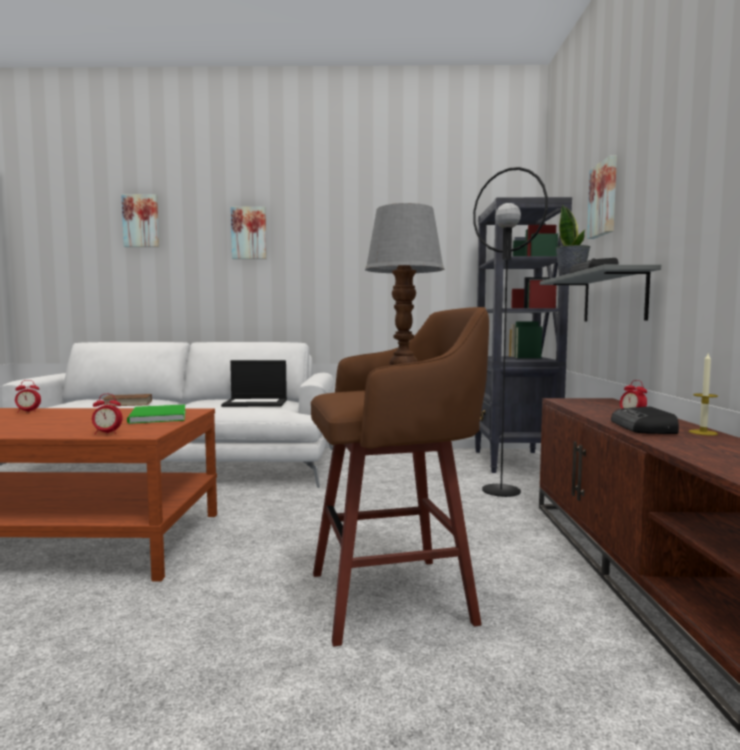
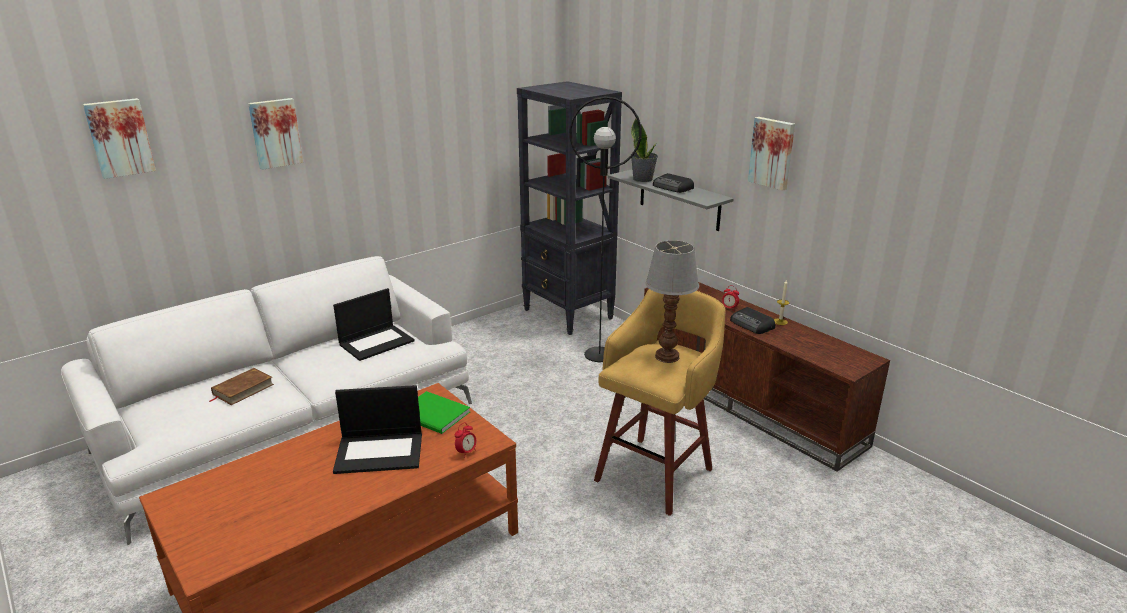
camera: 40 degrees left, 20 degrees up
alarm clock [15,380,41,412] -> none
brown stool [311,307,489,646] -> yellow stool [594,289,725,516]
picture [587,156,617,239] -> picture moved to [748,117,795,191]
none -> laptop [333,385,422,474]

